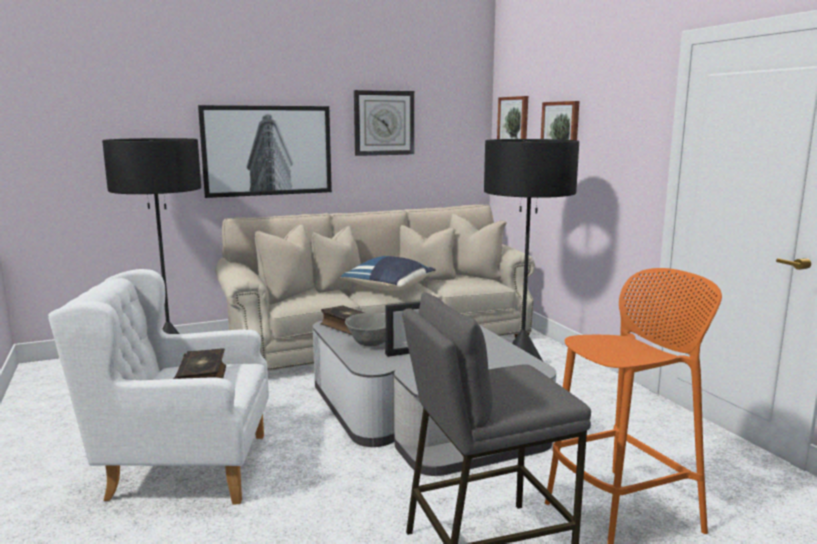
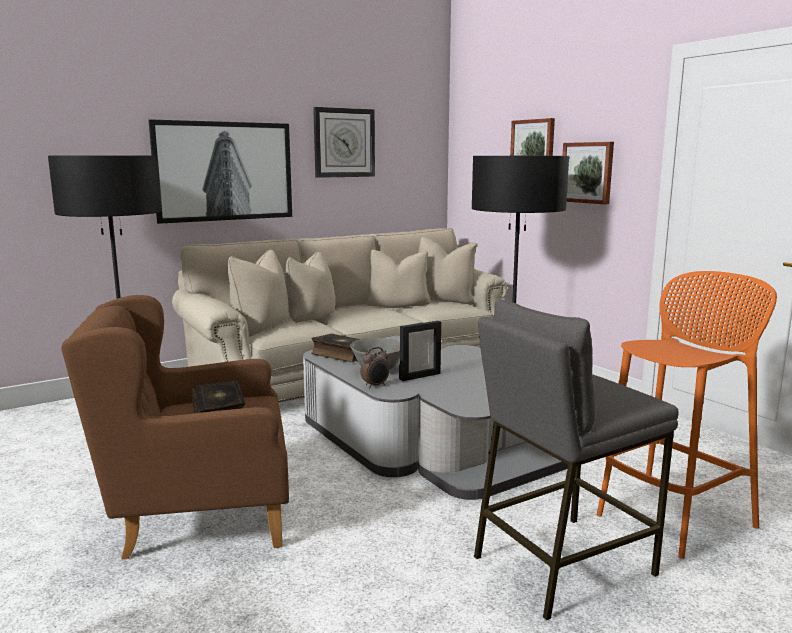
camera: 10 degrees left, 0 degrees up
white armchair [48,269,269,504] -> brown armchair [61,295,289,559]
blue pillow [341,256,436,291] -> none
picture [497,96,528,139] -> picture moved to [562,142,614,204]
none -> alarm clock [360,347,390,388]

